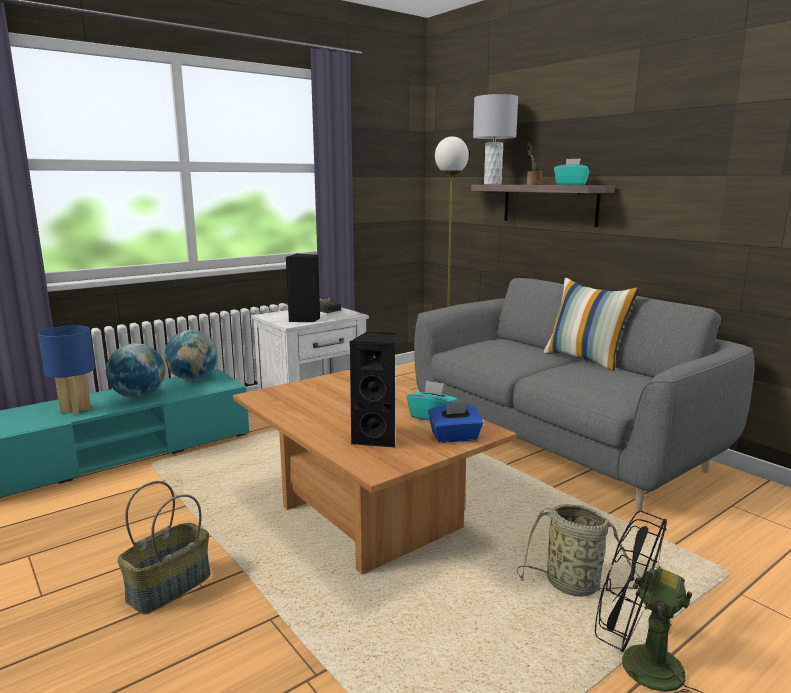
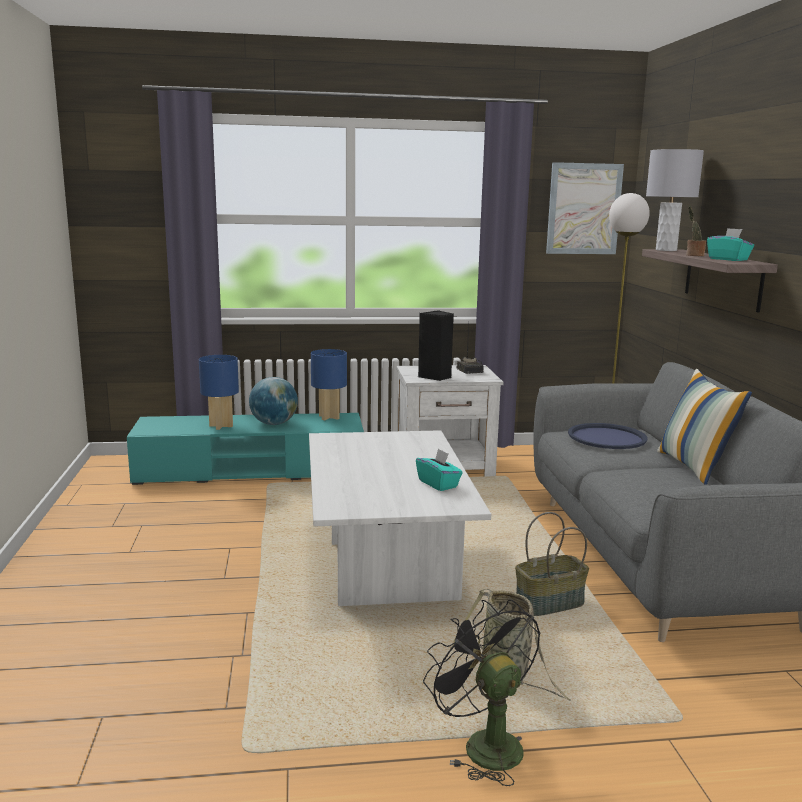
camera: 30 degrees right, 0 degrees up
basket [117,481,211,614] -> basket moved to [515,512,589,616]
globe [164,330,217,380] -> blue table lamp [311,349,347,420]
brown coffee table [233,369,517,574] -> white coffee table [309,430,491,606]
black speaker [349,332,395,447] -> none
blue tissue box [428,403,483,443] -> none
none -> picture [546,162,624,254]
none -> blue tray [568,423,648,449]

